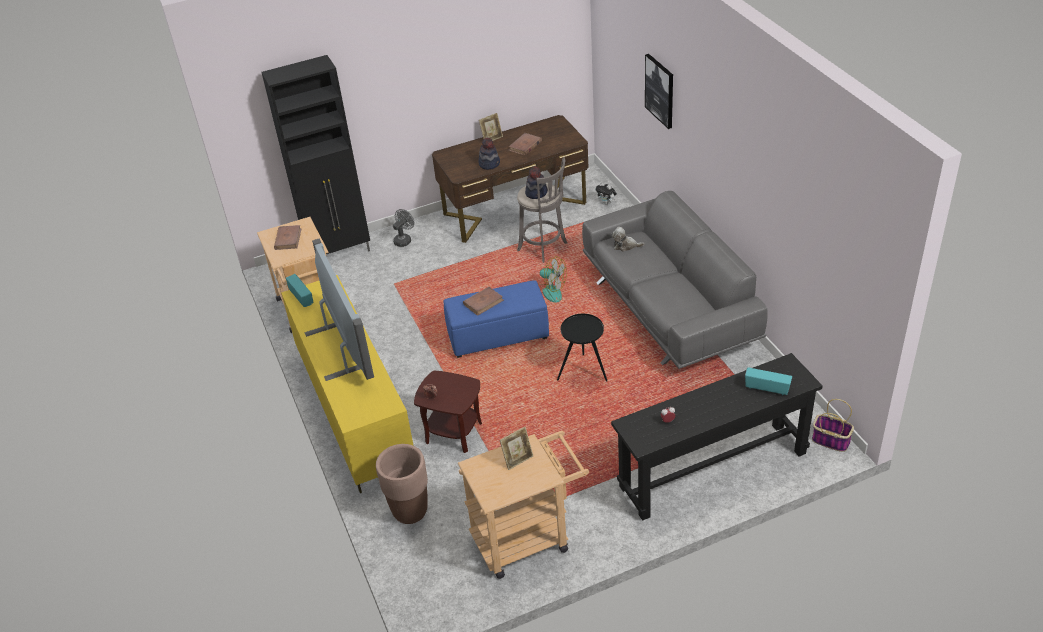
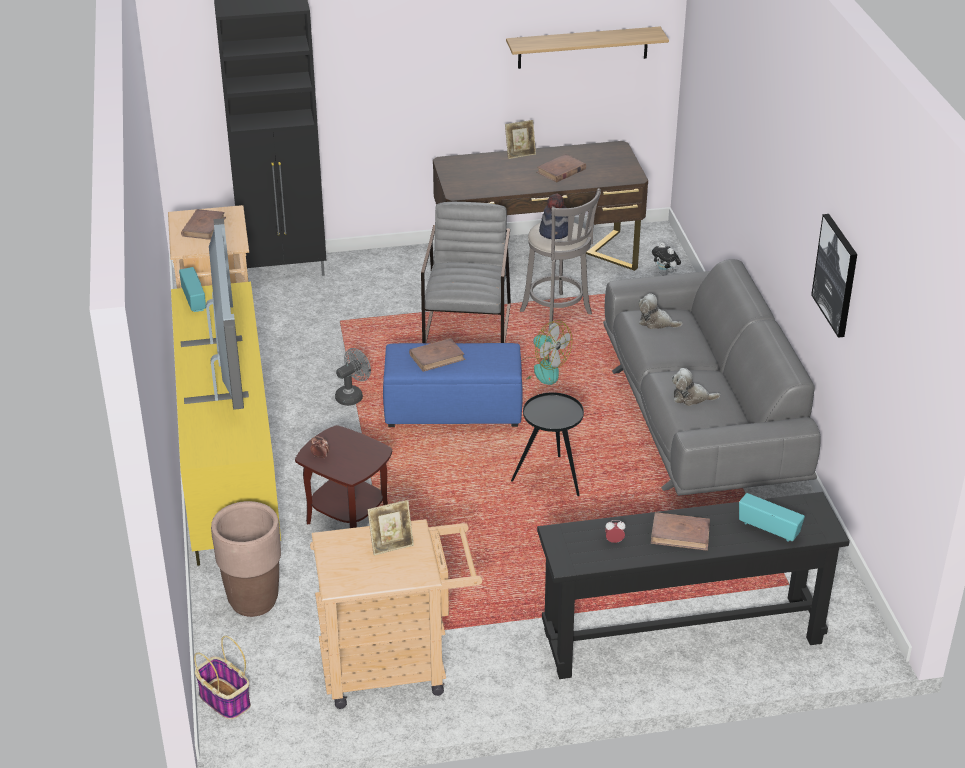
camera: 10 degrees right, 5 degrees down
grey fan [393,209,414,247] -> grey fan moved to [335,348,371,406]
hat [479,138,500,170] -> none
picture [645,54,673,129] -> picture moved to [811,214,857,338]
basket [812,399,854,452] -> basket moved to [194,636,251,720]
none -> grey armchair [421,202,511,343]
none -> shelf [506,27,669,69]
none -> brown book [651,512,710,551]
none -> plush toy [672,368,720,406]

